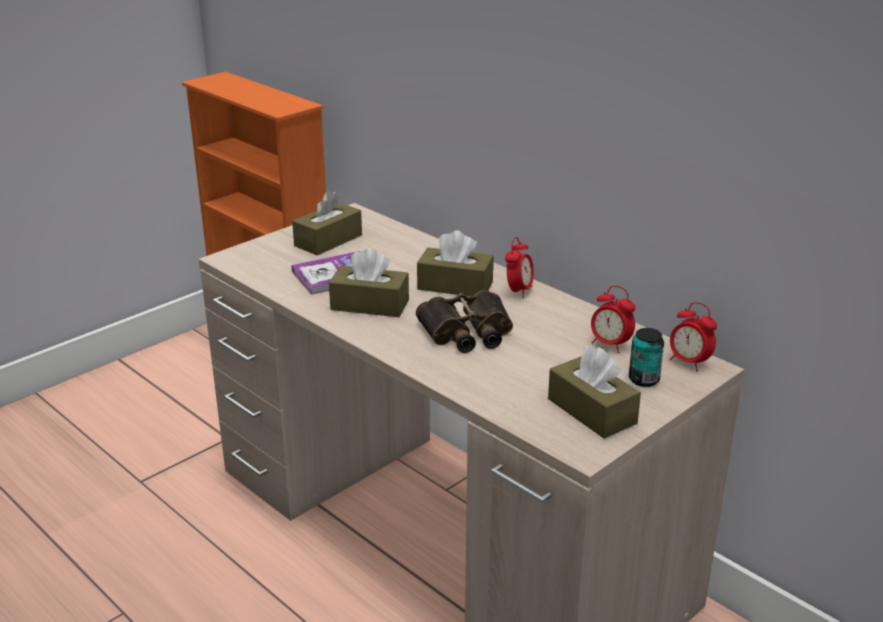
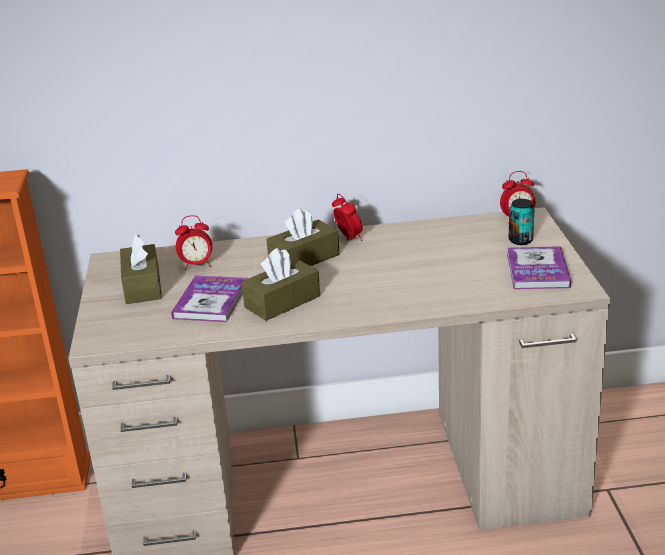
camera: 50 degrees left, 0 degrees up
binoculars [416,290,513,353] -> none
brown tissue box [548,347,641,438] -> book [507,246,571,289]
alarm clock [591,286,636,353] -> alarm clock moved to [175,215,212,271]

